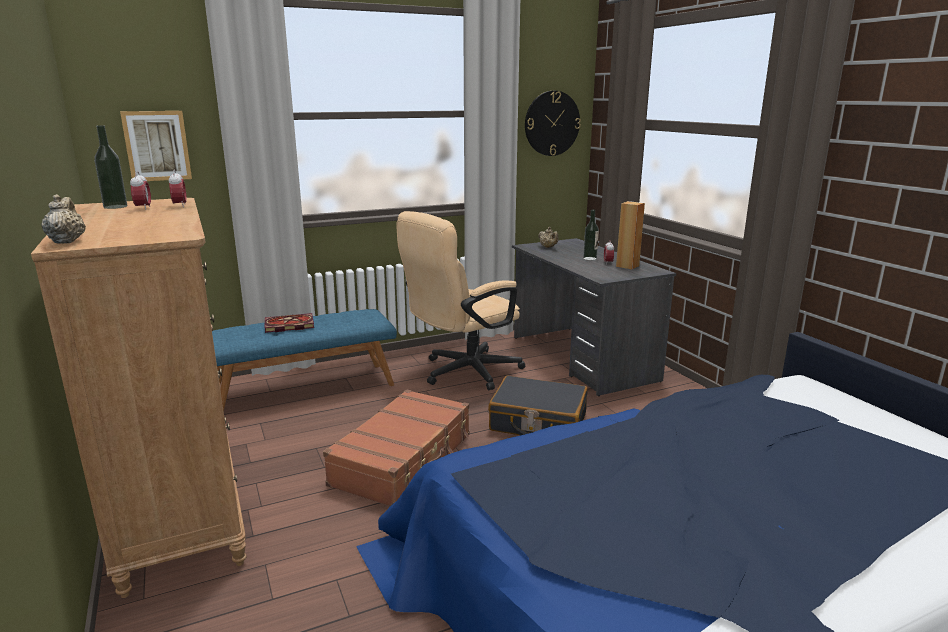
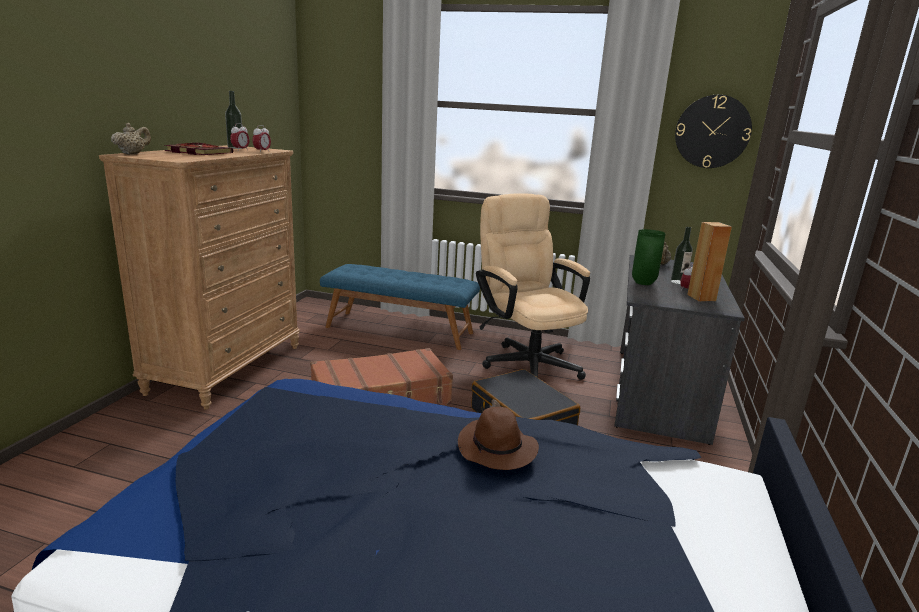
camera: 40 degrees right, 0 degrees up
picture [120,111,192,181] -> none
book [265,313,314,333] -> book moved to [165,143,233,155]
beige office chair [396,211,525,390] -> beige office chair turned 60 degrees clockwise [476,193,590,380]
none -> brown hat [458,407,539,470]
none -> green vase [632,229,666,285]

